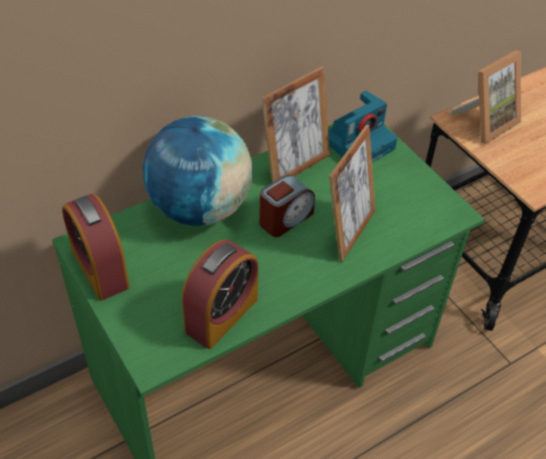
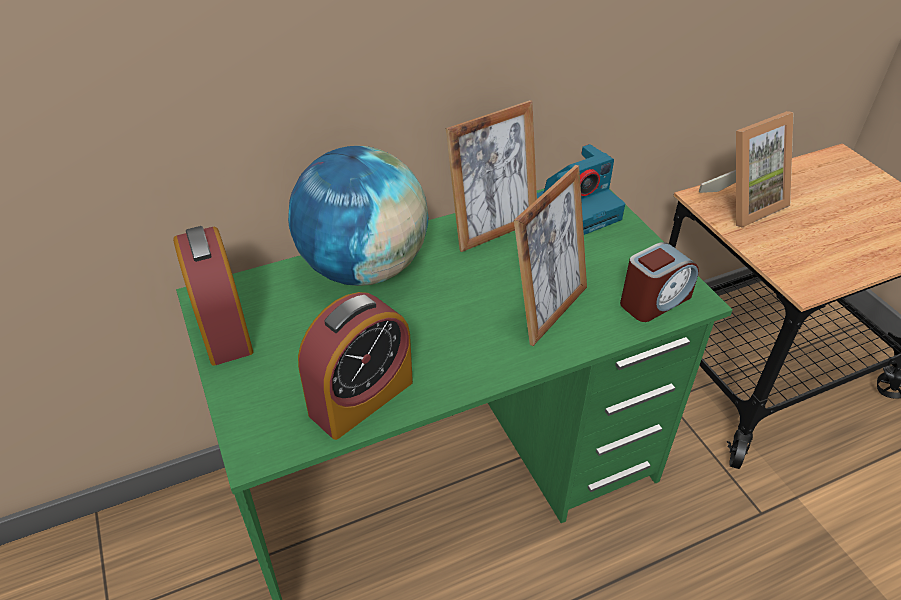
camera: 10 degrees right, 5 degrees down
alarm clock [259,175,315,237] -> alarm clock moved to [620,242,699,322]

